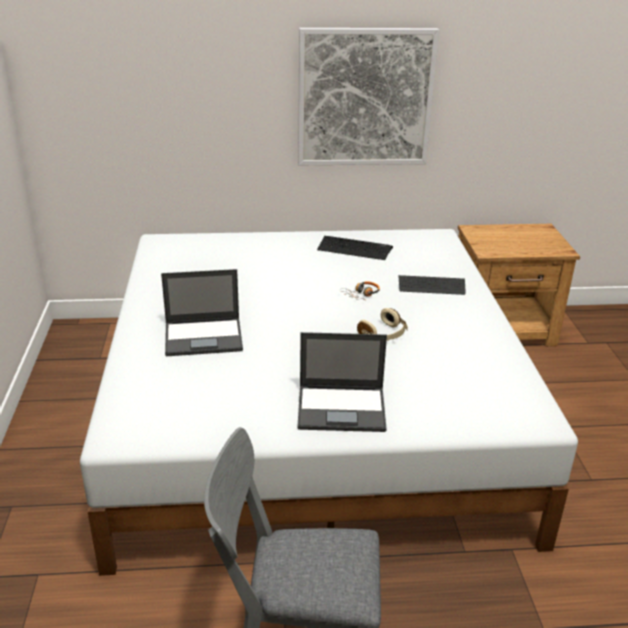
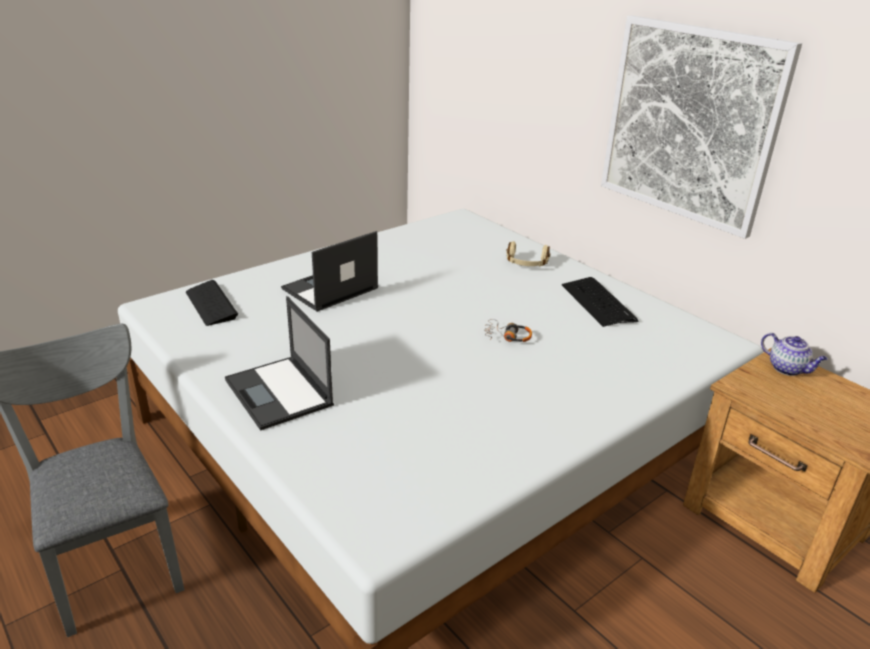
camera: 55 degrees right, 0 degrees up
laptop [161,269,243,356] -> laptop turned 90 degrees clockwise [281,231,378,312]
beige headphones [357,308,408,341] -> beige headphones moved to [506,241,551,267]
keyboard [398,275,466,295] -> keyboard moved to [186,280,238,326]
none -> teapot [761,333,828,376]

